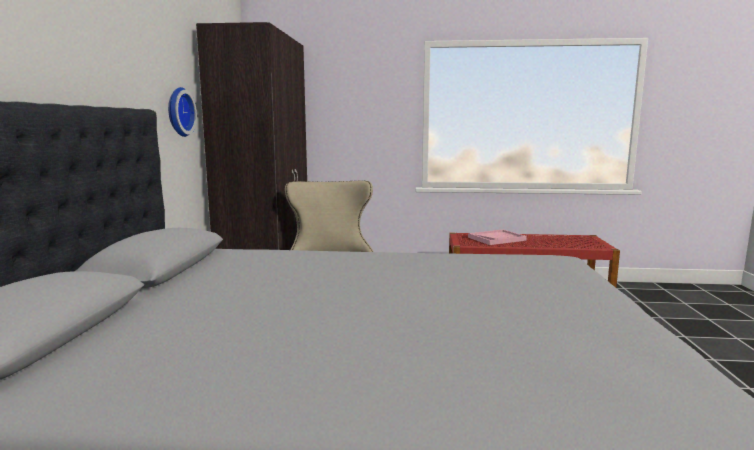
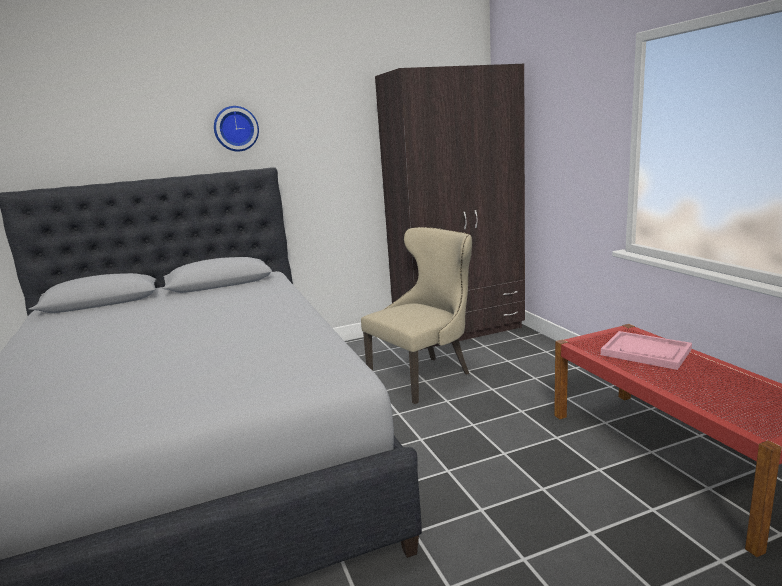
camera: 65 degrees right, 5 degrees up
wall clock [168,87,197,137] -> wall clock moved to [214,106,259,152]

